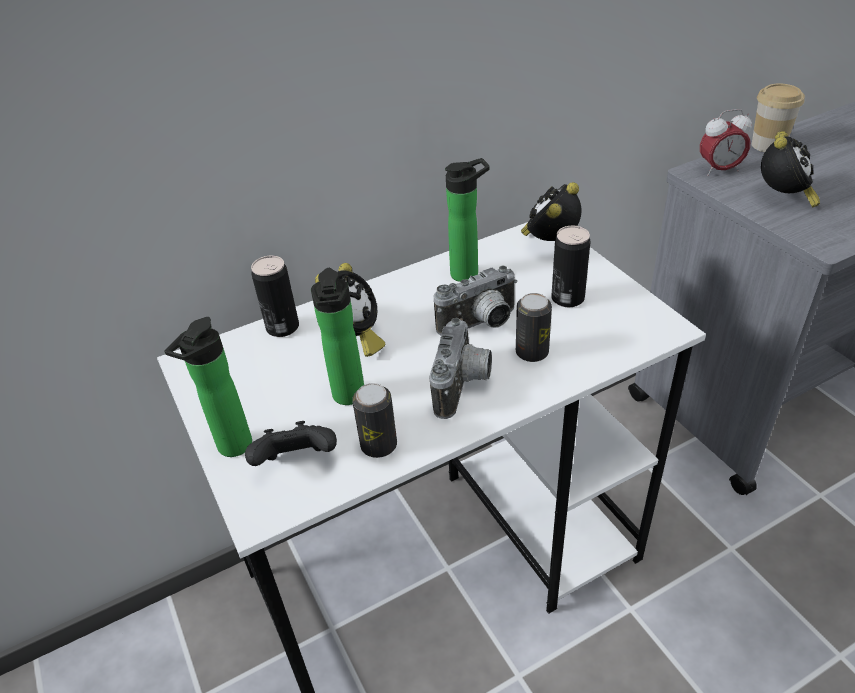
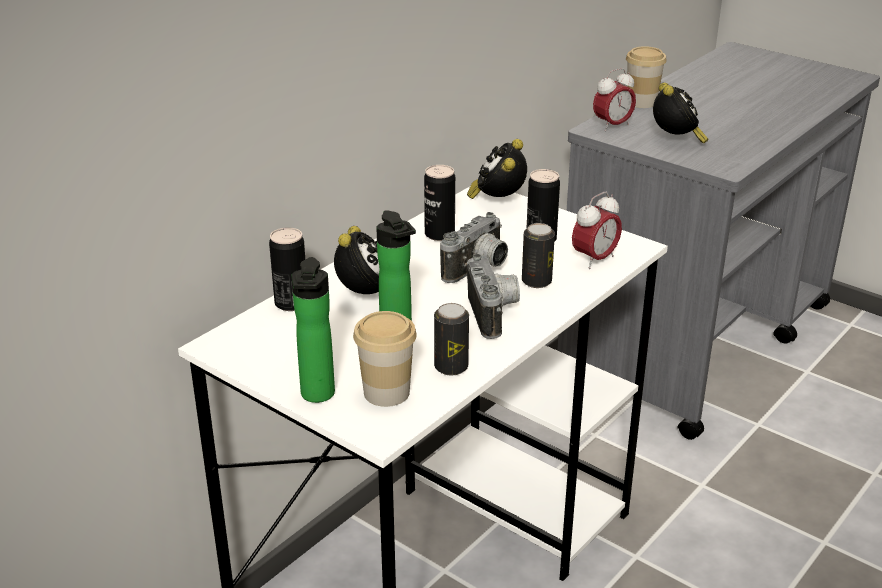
camera: 25 degrees left, 10 degrees down
black game controller [245,421,337,466] -> cup [353,311,417,407]
bottle [445,158,490,282] -> can [424,165,455,241]
none -> alarm clock [572,192,622,269]

